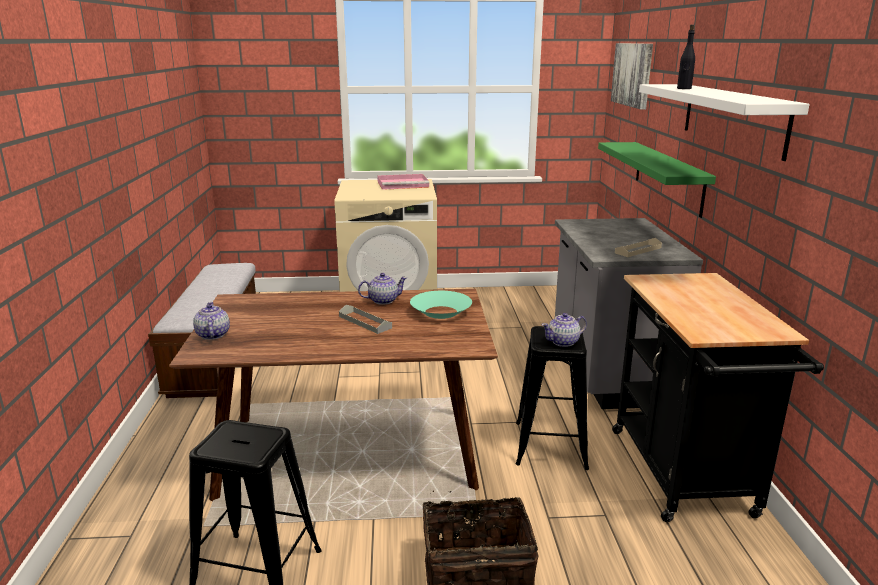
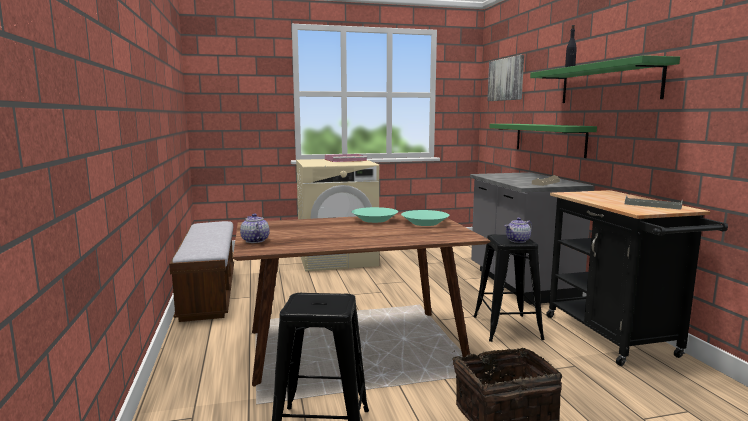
camera: 10 degrees left, 10 degrees down
grey tray [339,305,392,334] -> grey tray moved to [625,195,683,210]
teapot [358,273,407,305] -> turquoise bowl [352,207,398,223]
white shelf [639,84,810,161] -> green shelf [530,55,680,103]

